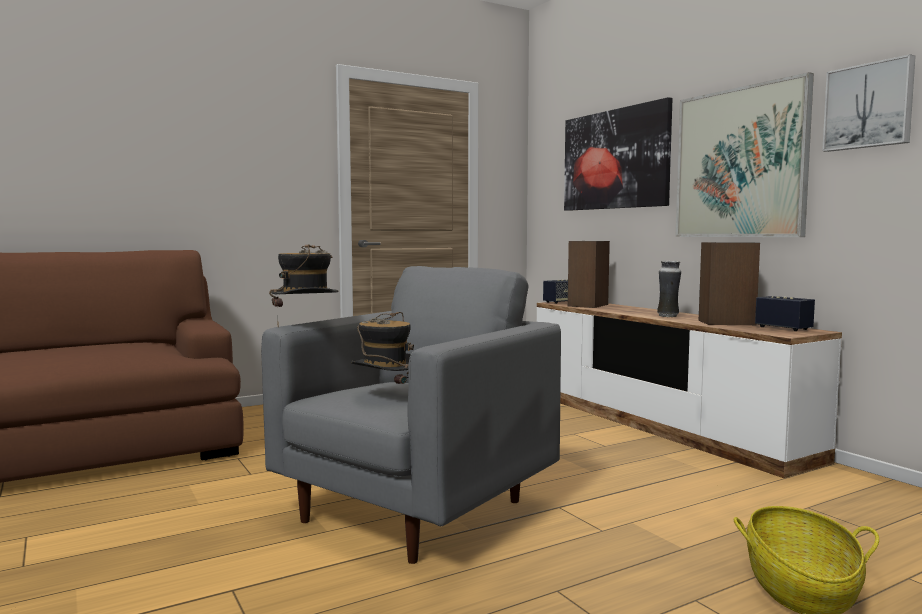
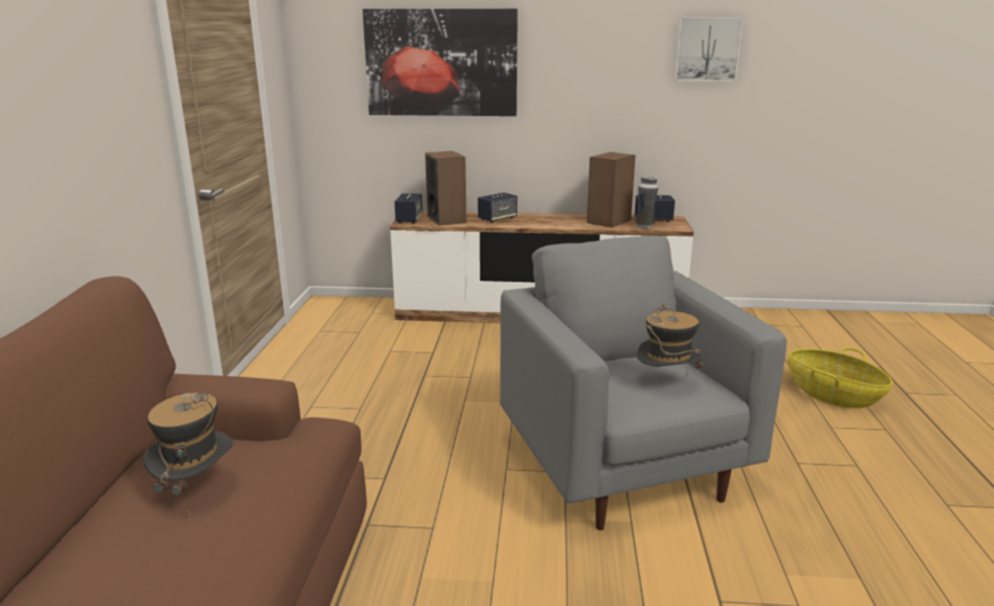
camera: 55 degrees left, 15 degrees up
hat [269,244,339,326] -> hat moved to [144,392,235,518]
vase [657,261,681,317] -> vase moved to [635,176,658,229]
picture [675,72,814,237] -> none
none -> speaker [478,193,517,223]

